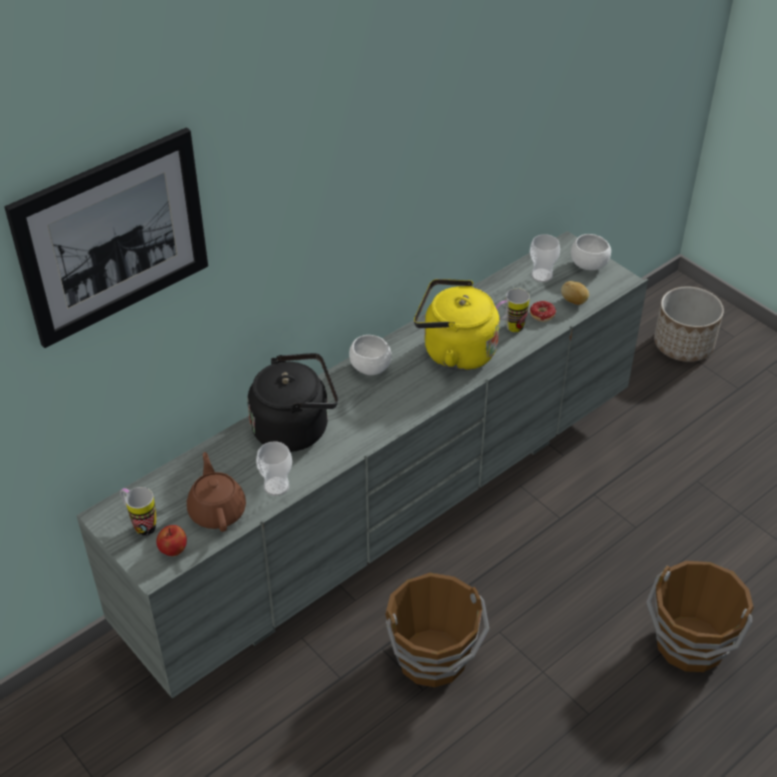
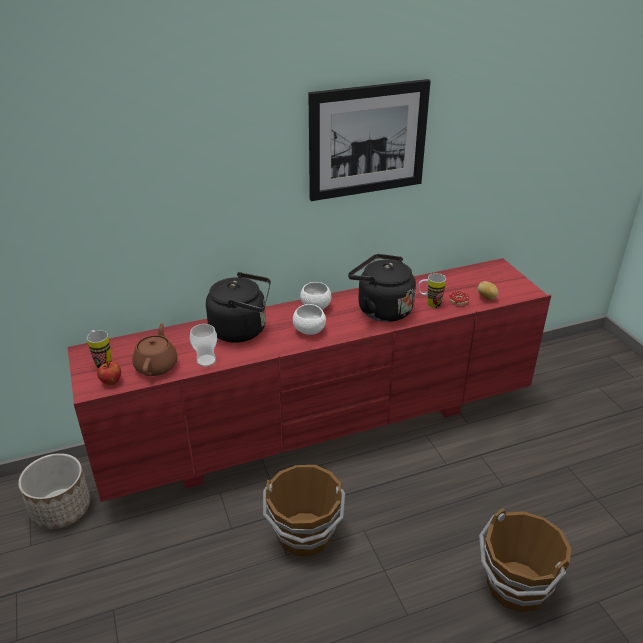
camera: 20 degrees right, 10 degrees down
picture [5,127,208,348] -> picture moved to [309,79,431,201]
grey cabinet [76,231,648,698] -> red cabinet [67,258,551,502]
yellow kettle [414,279,500,371] -> black kettle [348,254,416,322]
cup [530,234,560,282] -> none
white bowl [571,234,611,270] -> white bowl moved to [293,304,326,335]
planter [654,286,724,362] -> planter moved to [18,453,90,529]

